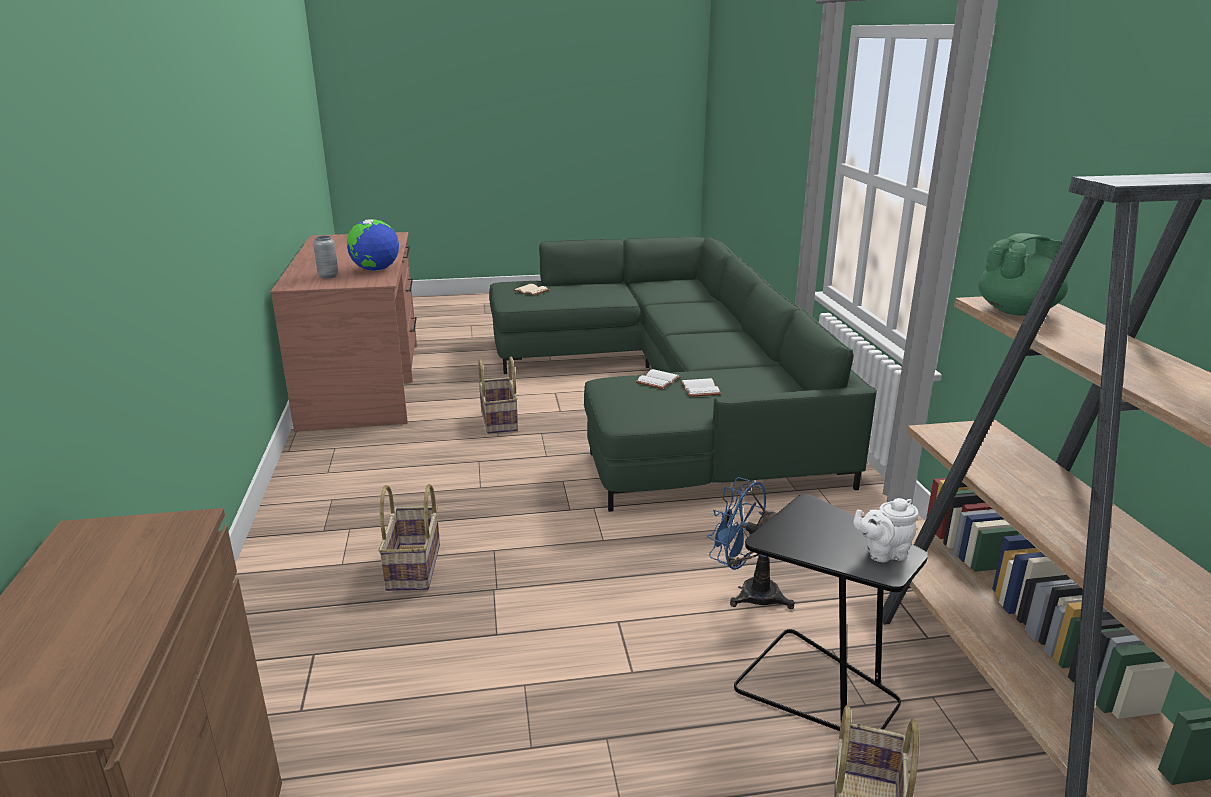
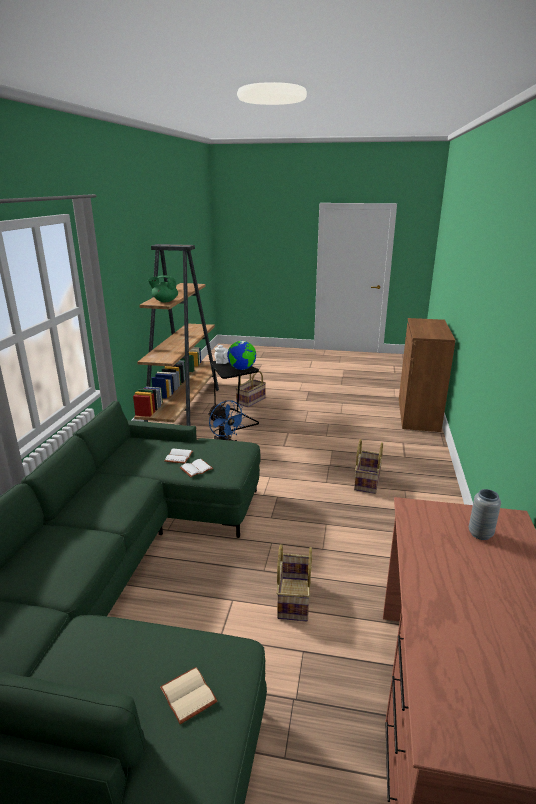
camera: 160 degrees left, 0 degrees up
globe [347,219,399,271] -> globe moved to [227,341,256,370]

